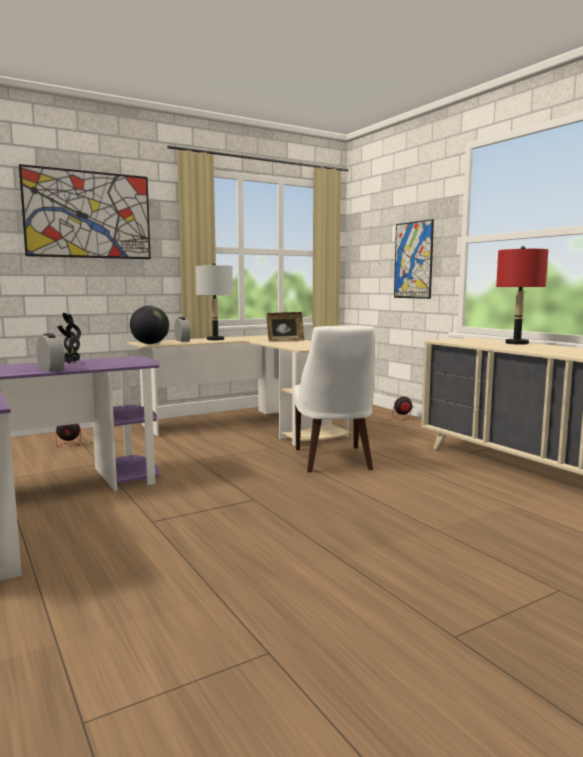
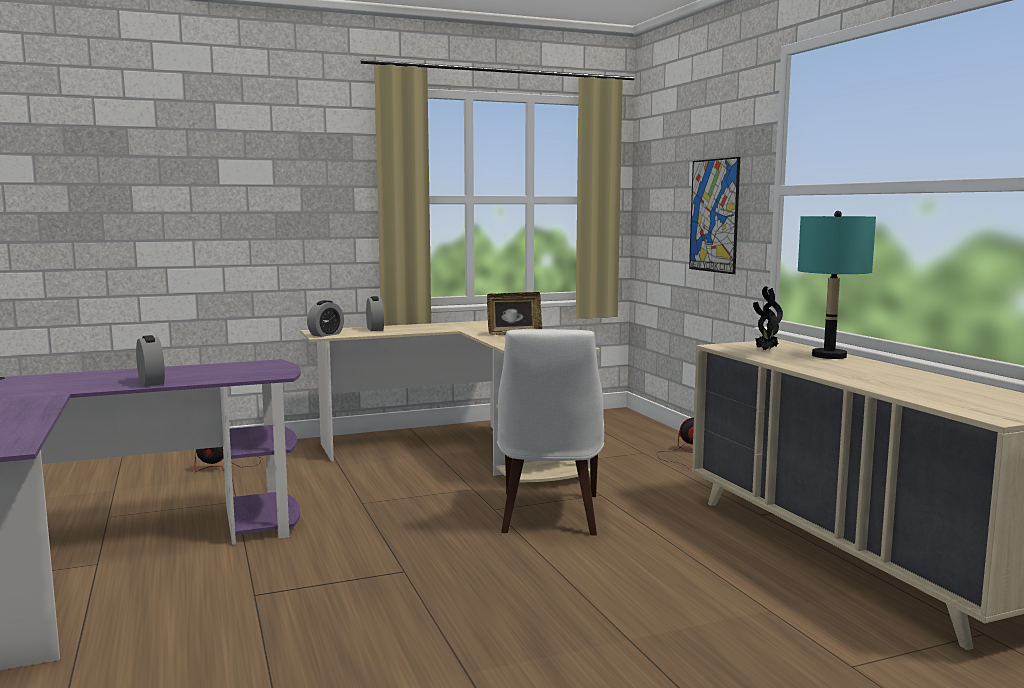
camera: 10 degrees right, 0 degrees up
picture [19,164,151,259] -> none
potted plant [58,313,81,364] -> potted plant moved to [753,286,783,350]
globe [130,306,169,344] -> alarm clock [307,300,344,337]
grey table lamp [195,263,233,340] -> none
red table lamp [496,246,548,345] -> turquoise table lamp [798,211,876,359]

